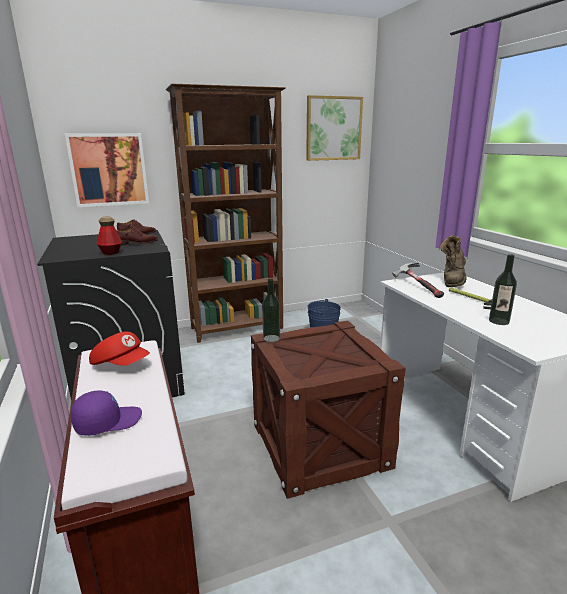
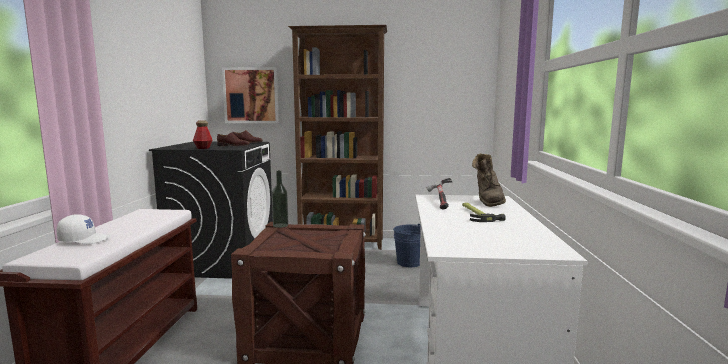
camera: 25 degrees right, 10 degrees down
purple cap [71,391,142,435] -> white cap [57,214,111,244]
red cap [89,332,150,366] -> none
picture [306,95,363,161] -> none
brown boot [439,235,467,287] -> brown boot turned 45 degrees counterclockwise [472,153,506,207]
bottle [489,254,517,325] -> none

